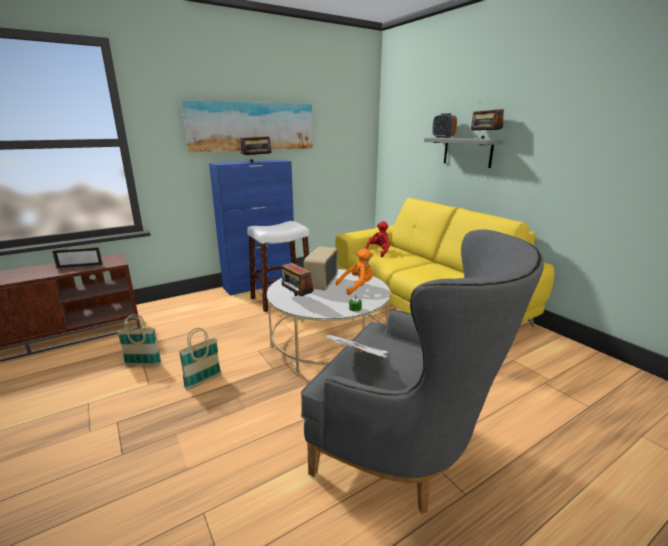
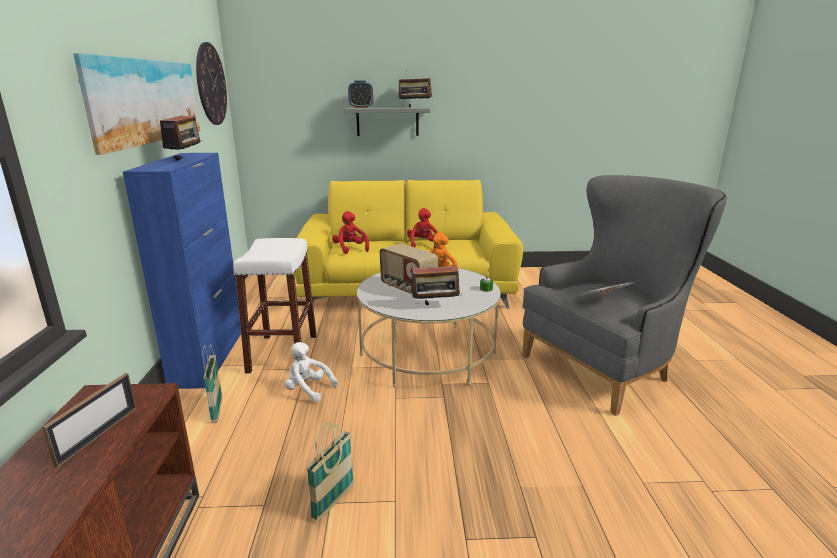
camera: 60 degrees left, 0 degrees up
basket [179,328,221,390] -> basket moved to [203,345,222,423]
none -> wall clock [196,42,227,125]
none -> white plush toy [285,342,338,402]
none -> red plush toy [407,208,438,249]

